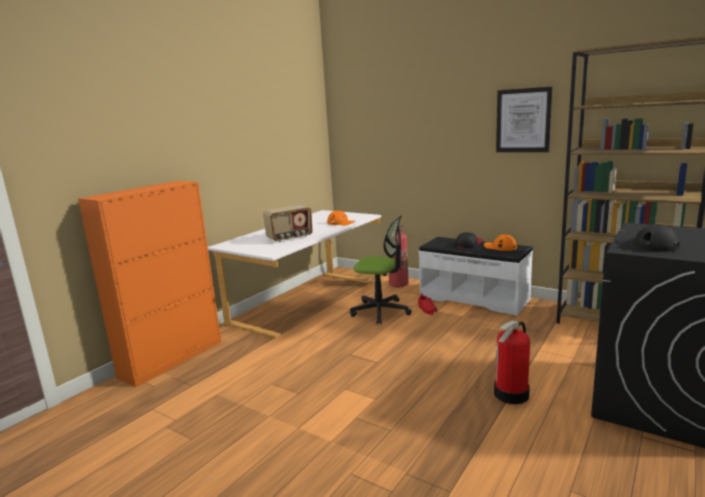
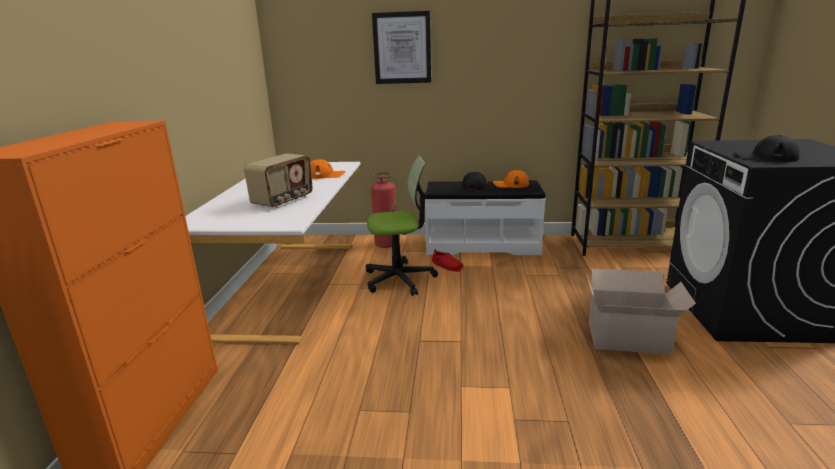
camera: 30 degrees left, 5 degrees up
fire extinguisher [494,320,530,404] -> cardboard box [586,269,696,355]
picture [496,87,553,152] -> picture moved to [372,11,431,84]

